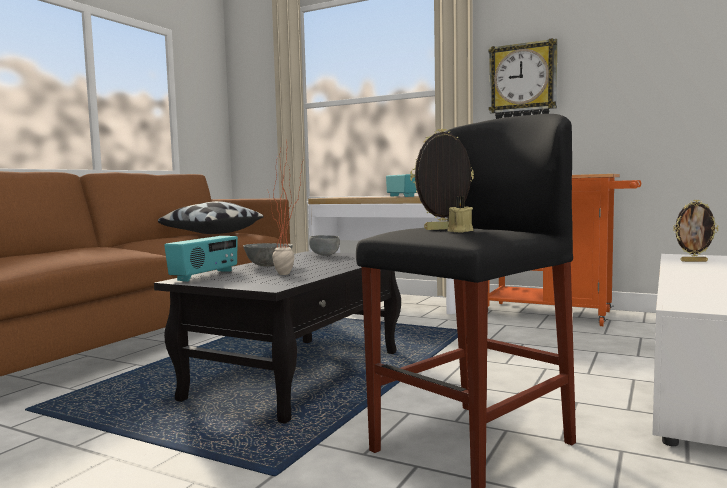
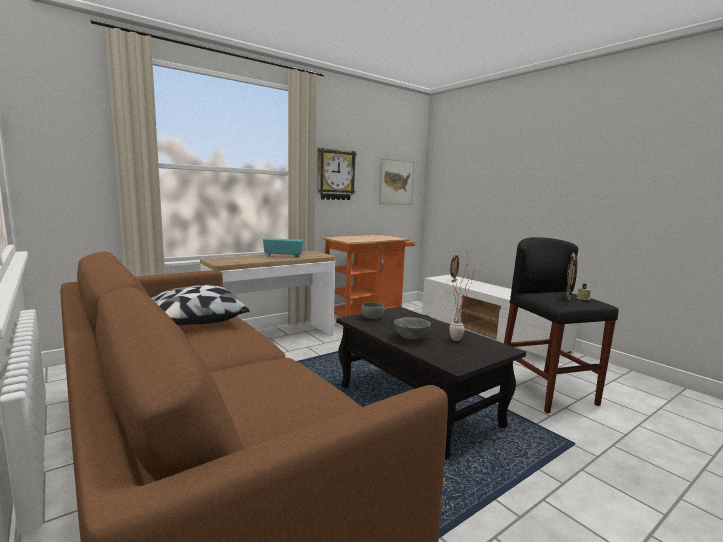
camera: 65 degrees left, 5 degrees up
radio [164,236,238,282] -> none
none -> picture [379,158,415,205]

